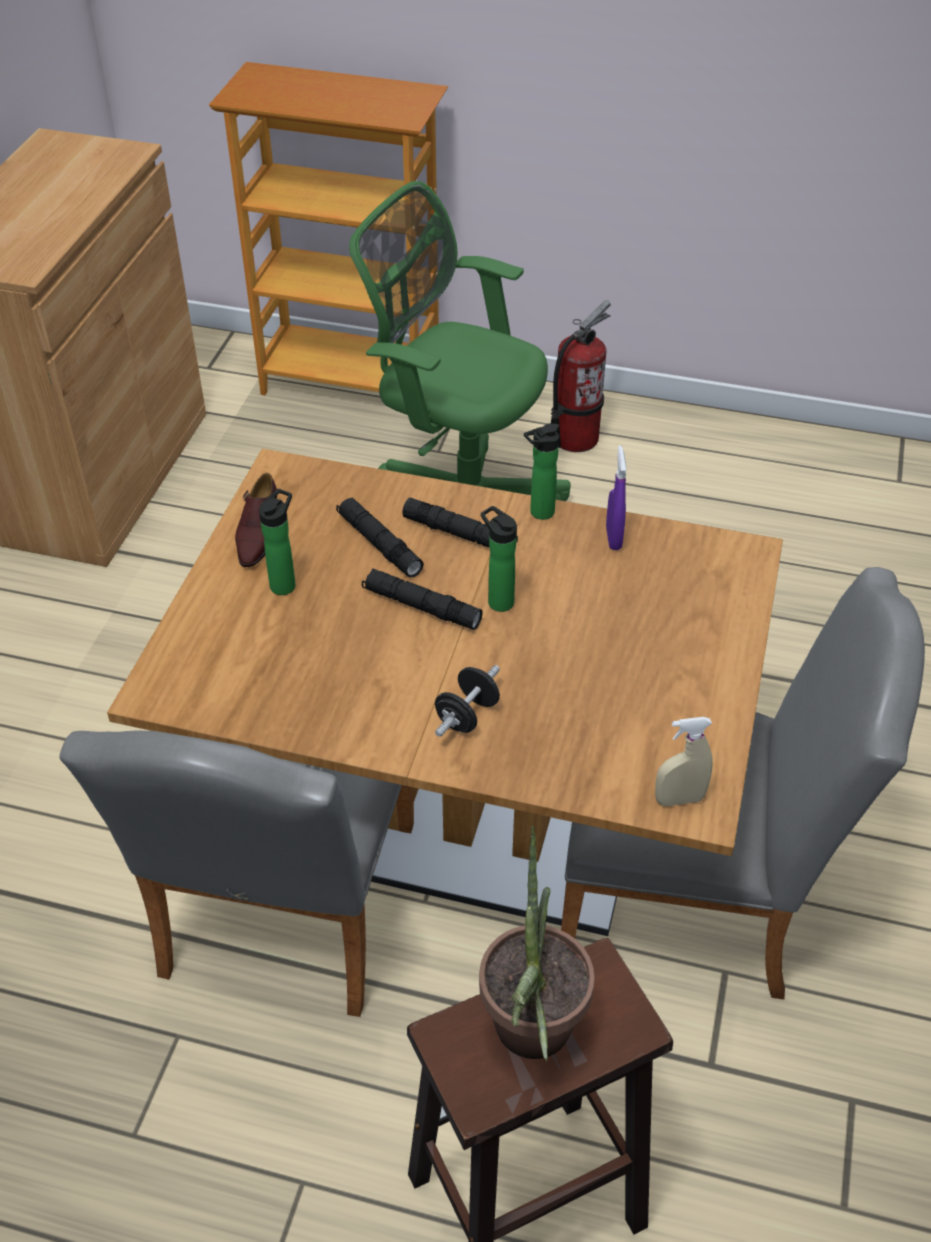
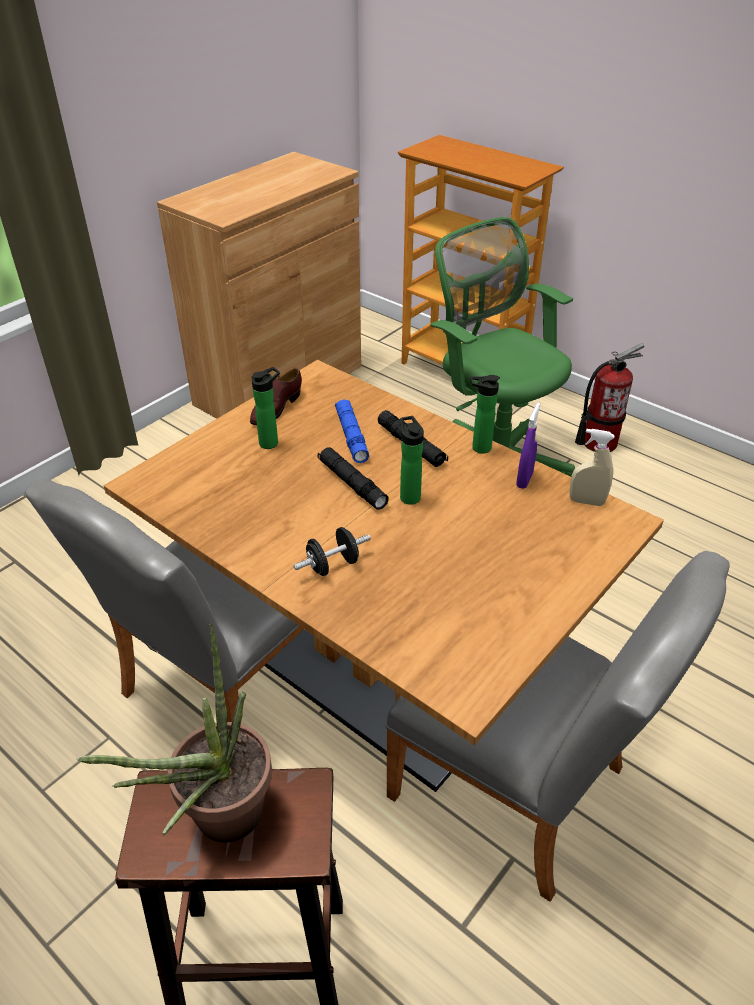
camera: 25 degrees right, 5 degrees down
black flashlight [336,497,424,578] -> blue flashlight [335,399,369,463]
beige spray bottle [655,717,713,806] -> beige spray bottle moved to [570,429,614,506]

